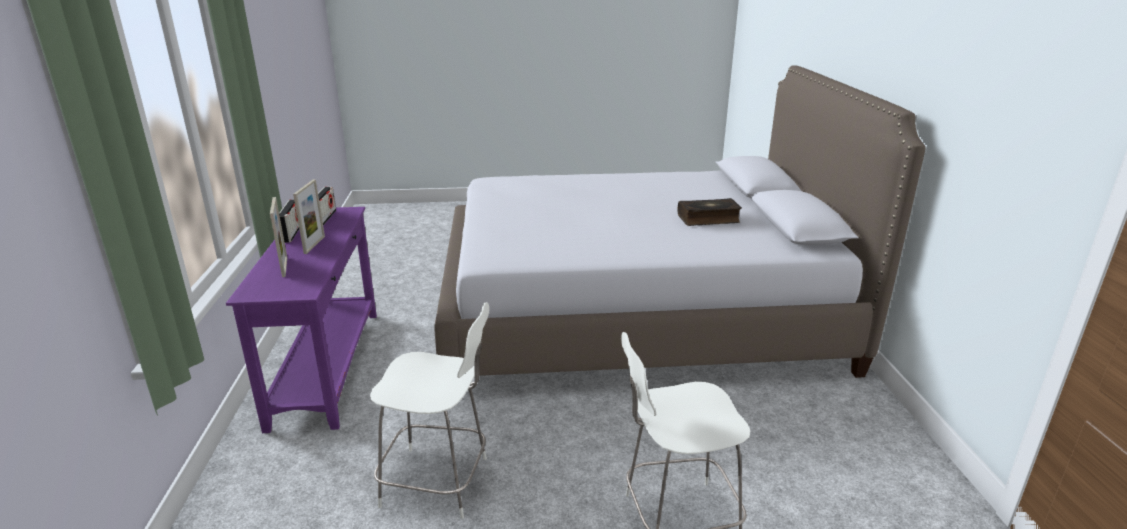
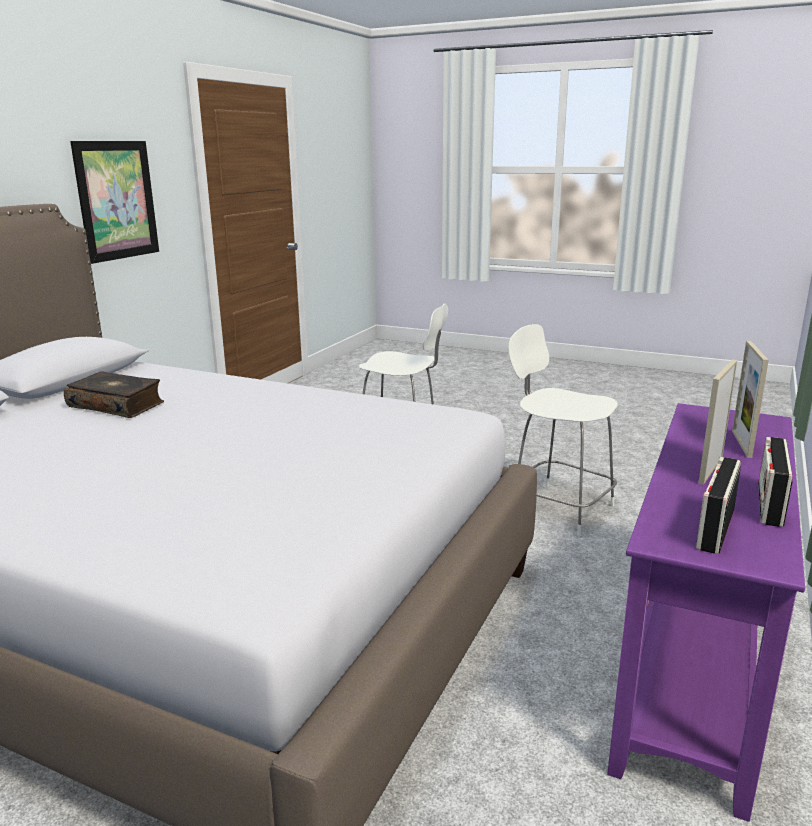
camera: 150 degrees left, 5 degrees down
none -> picture [70,141,159,264]

